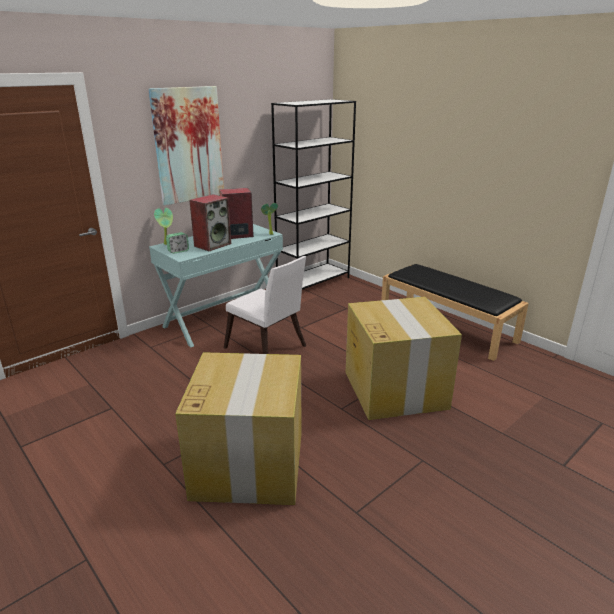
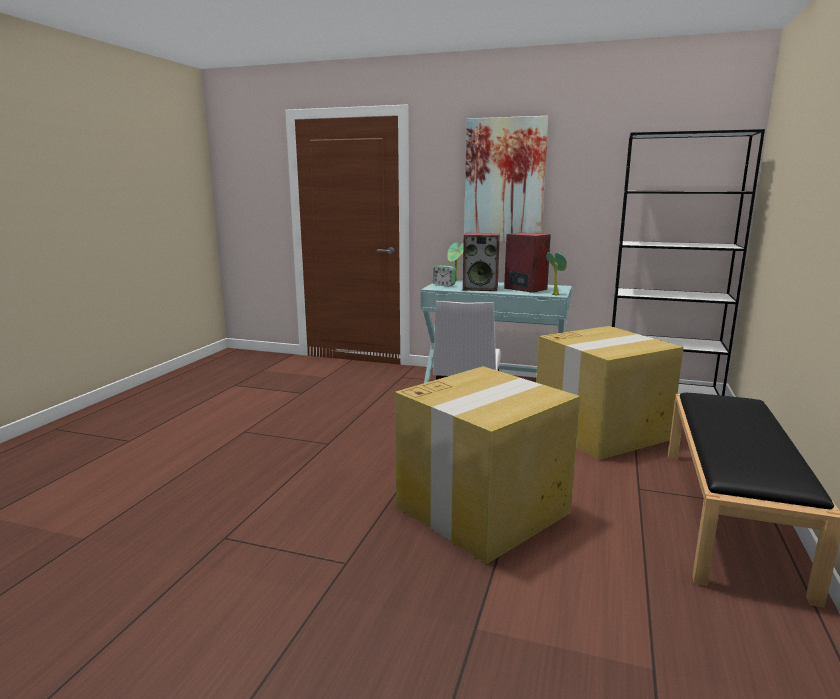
camera: 60 degrees right, 10 degrees down
cardboard box [175,352,302,505] -> cardboard box moved to [536,326,684,460]

